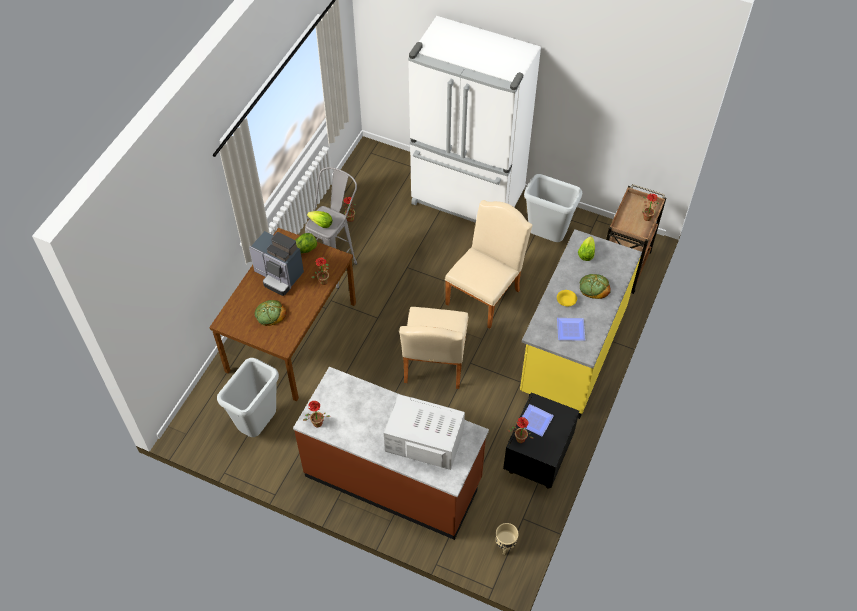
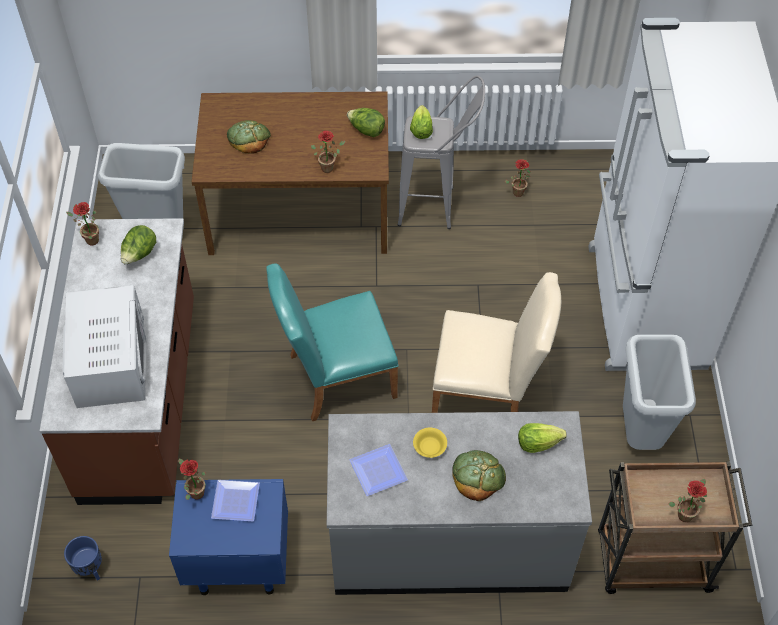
camera: 65 degrees right, 0 degrees up
coffee machine [249,231,304,296] -> none
beige chair [399,307,468,389] -> turquoise chair [266,264,398,421]
beige planter [496,523,519,555] -> blue planter [64,536,102,581]
black nightstand [503,393,579,489] -> blue nightstand [169,479,288,595]
yellow counter [520,229,642,419] -> grey counter [327,411,592,595]
none -> lettuce [121,225,156,264]

